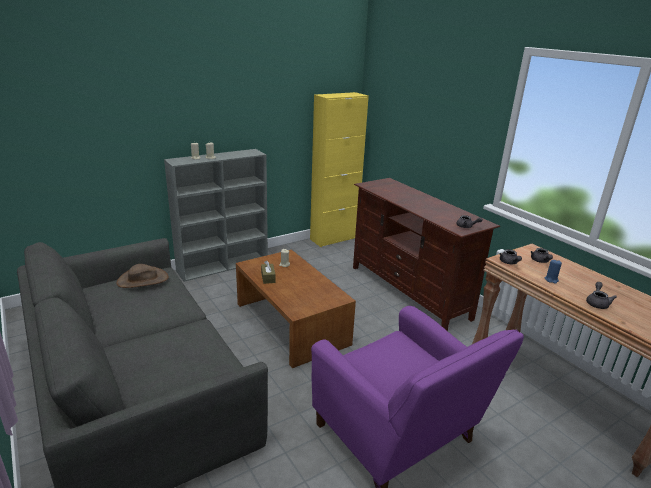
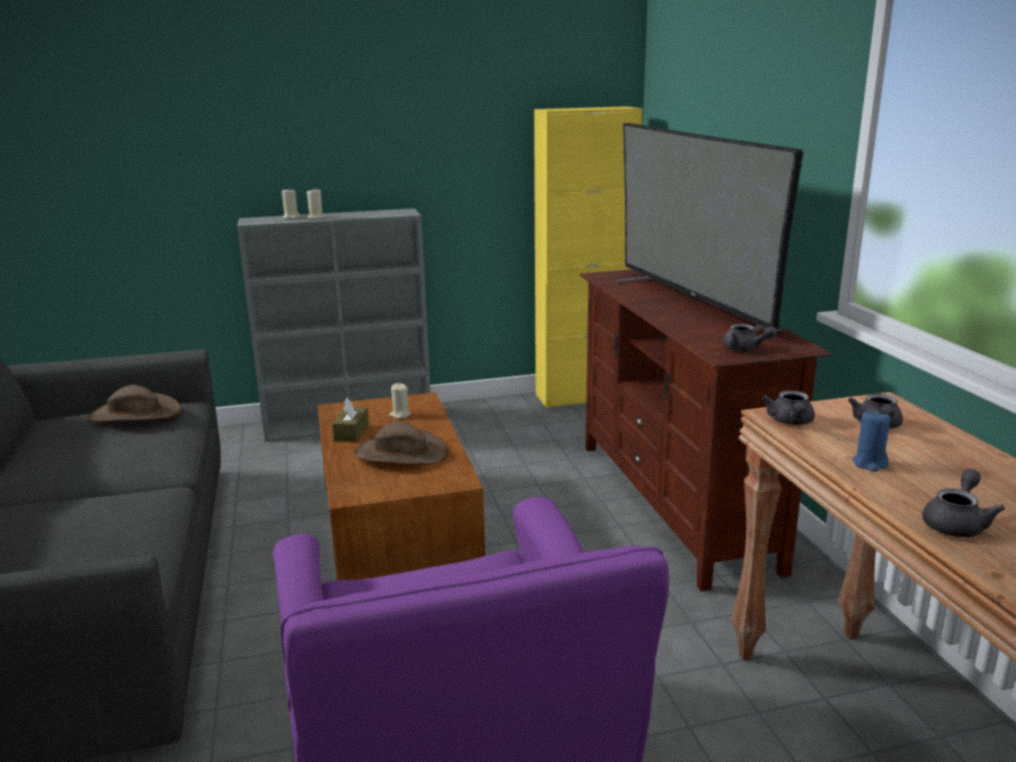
camera: 20 degrees right, 5 degrees down
none -> brown hat [354,421,449,465]
none -> television [617,123,803,331]

